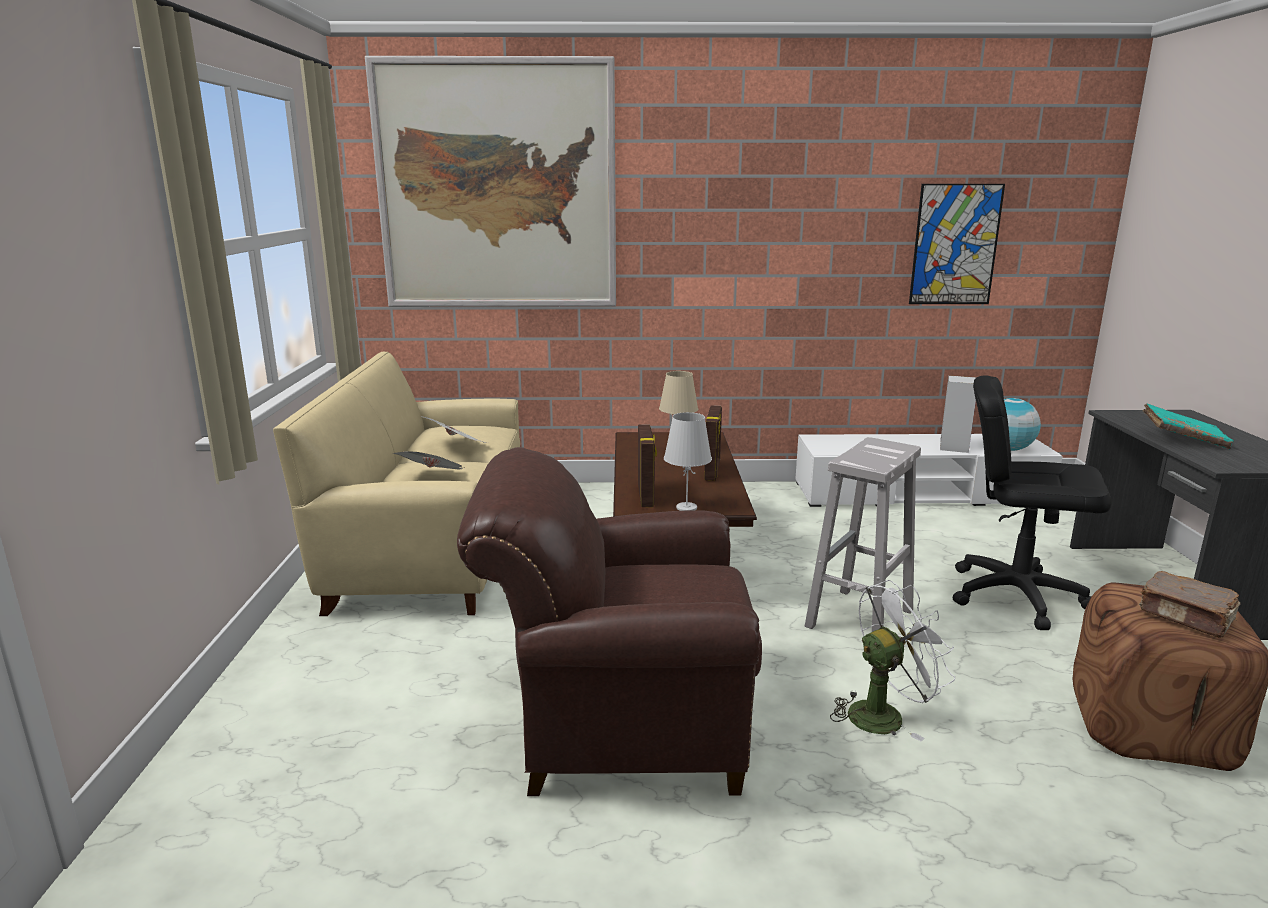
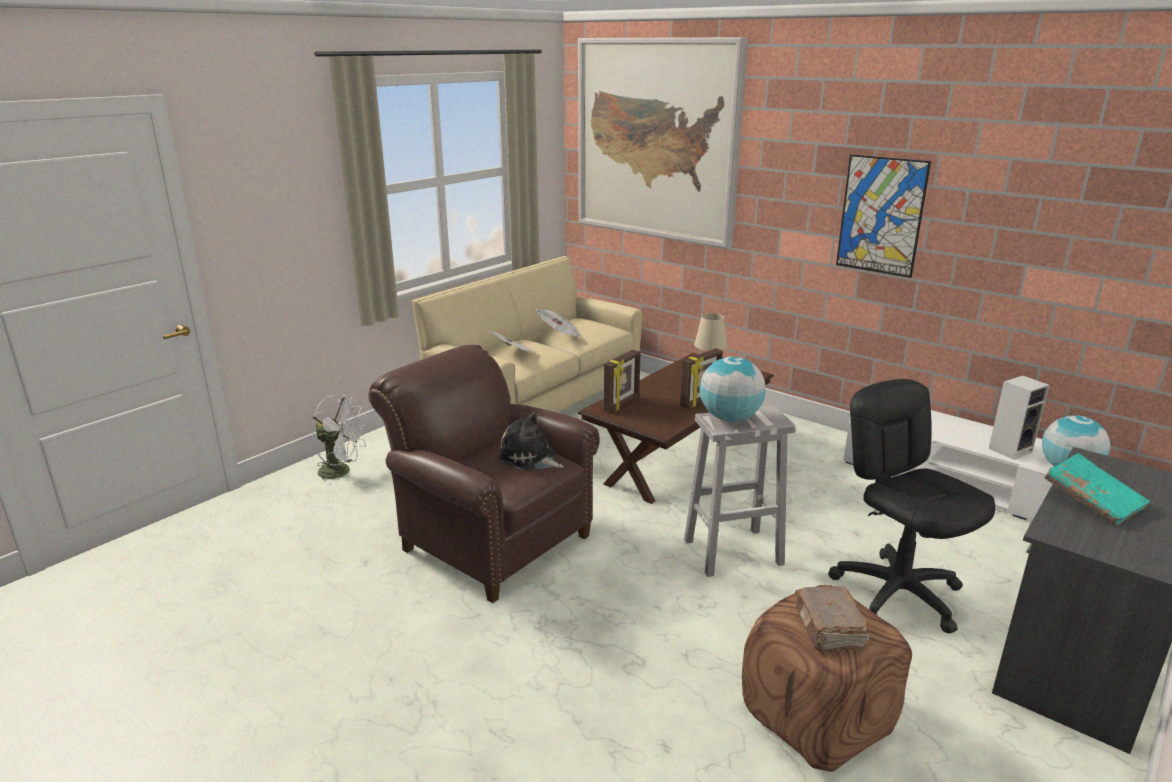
camera: 40 degrees right, 5 degrees up
white table lamp [664,412,712,511] -> none
white fan [830,580,955,742] -> white fan moved to [312,395,368,486]
picture [909,184,1005,304] -> picture moved to [836,155,931,278]
none -> plush toy [499,412,564,471]
none -> globe [700,356,766,422]

